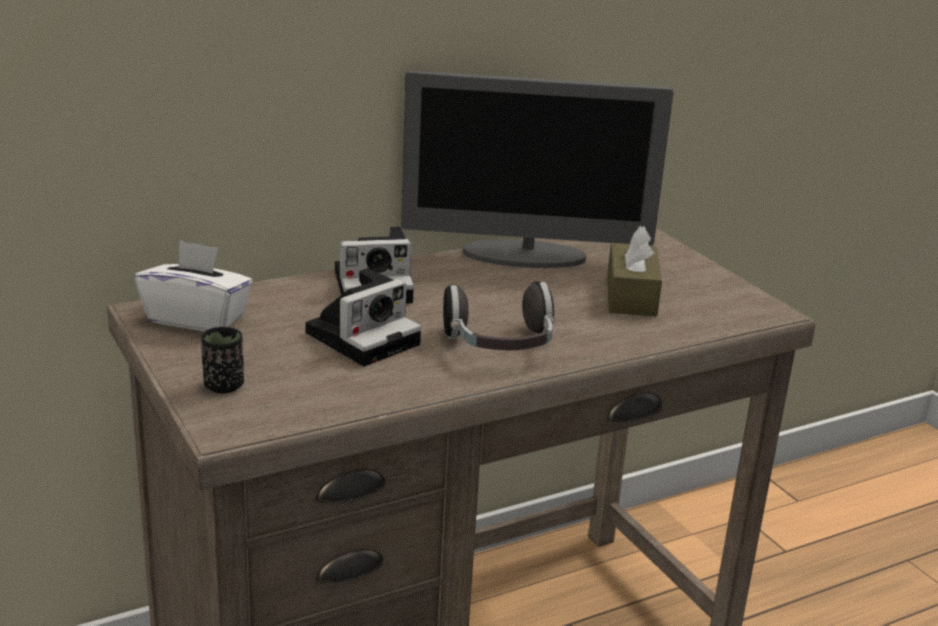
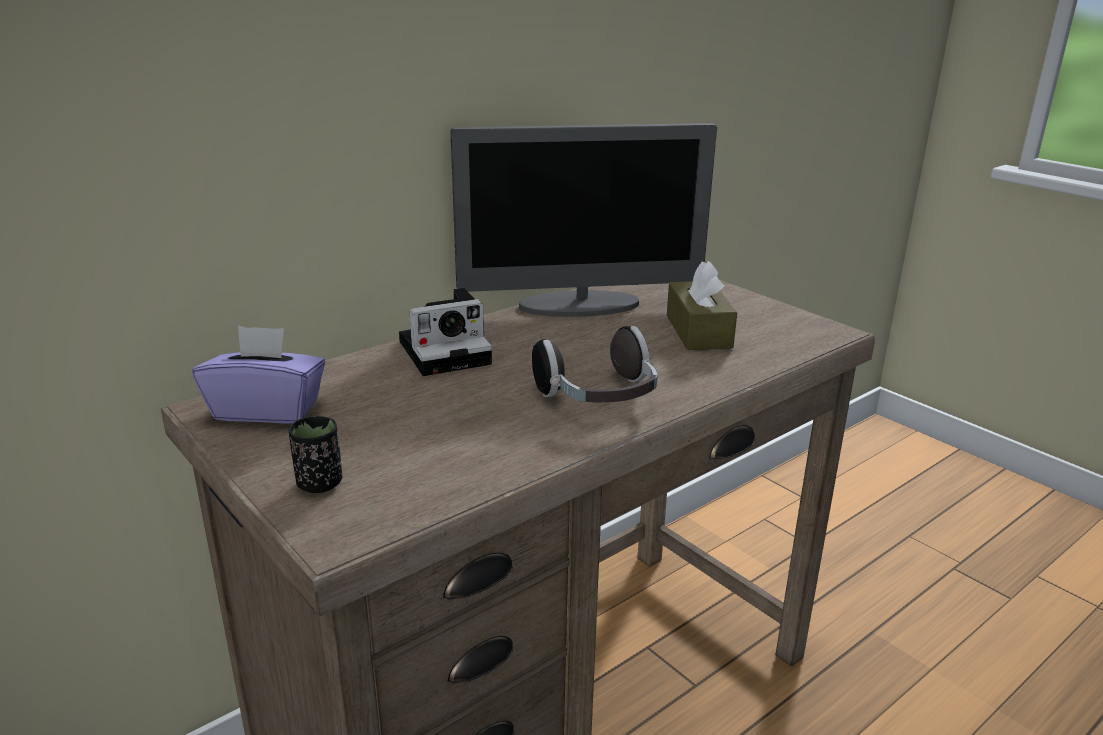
camera: 10 degrees left, 0 degrees up
white tissue box [135,240,253,332] -> purple tissue box [192,326,325,424]
camera [305,268,421,366] -> none

